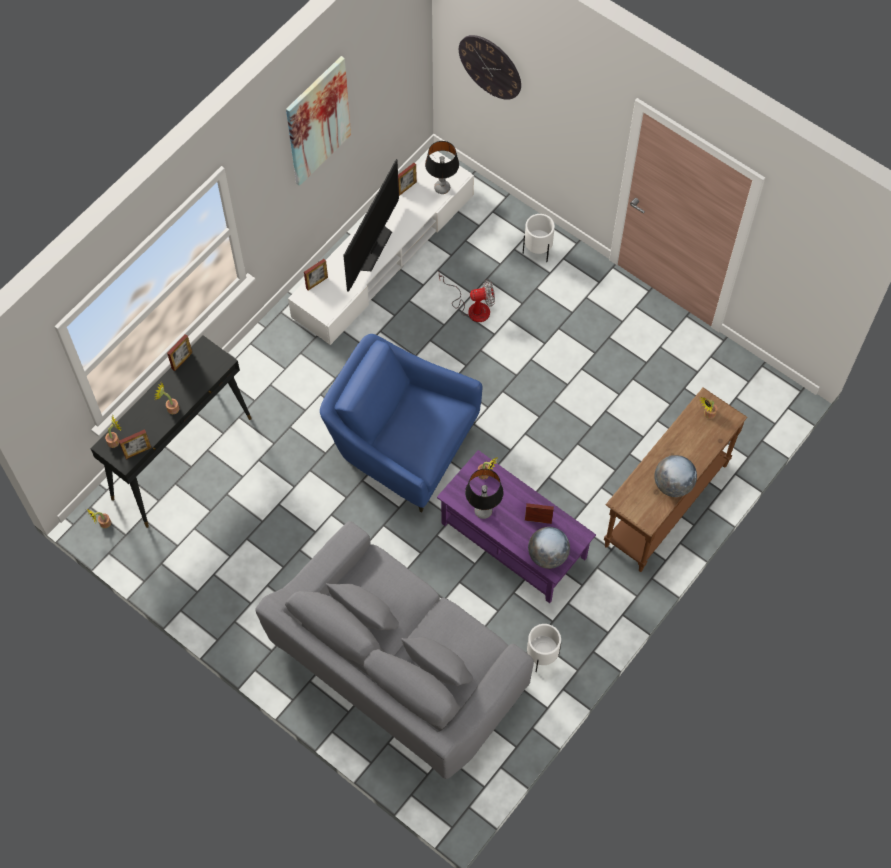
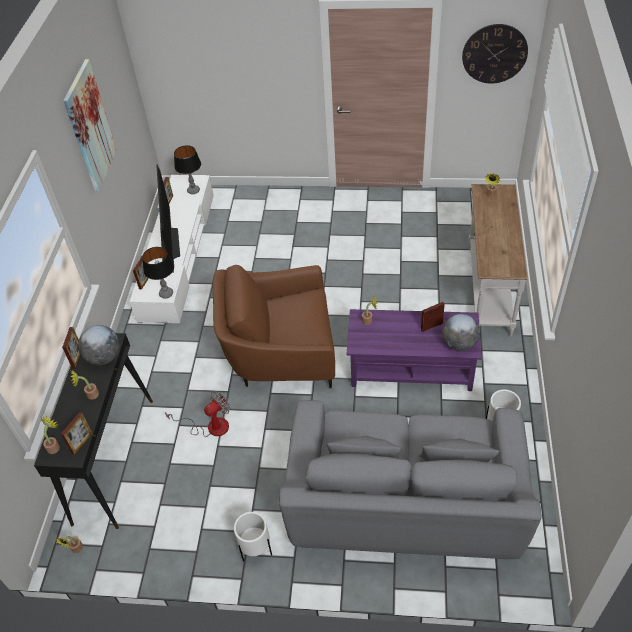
camera: 30 degrees left, 15 degrees down
blue armchair [320,334,482,513] -> brown armchair [213,265,335,388]
fan [439,274,495,322] -> fan moved to [165,391,230,437]
wall clock [459,35,521,100] -> wall clock moved to [462,24,528,83]
table lamp [465,469,503,519] -> table lamp moved to [142,247,174,299]
white planter [523,214,555,262] -> white planter moved to [234,512,272,562]
brown console table [604,388,747,572] -> white console table [469,184,527,336]
globe [654,455,697,497] -> globe moved to [78,325,120,365]

